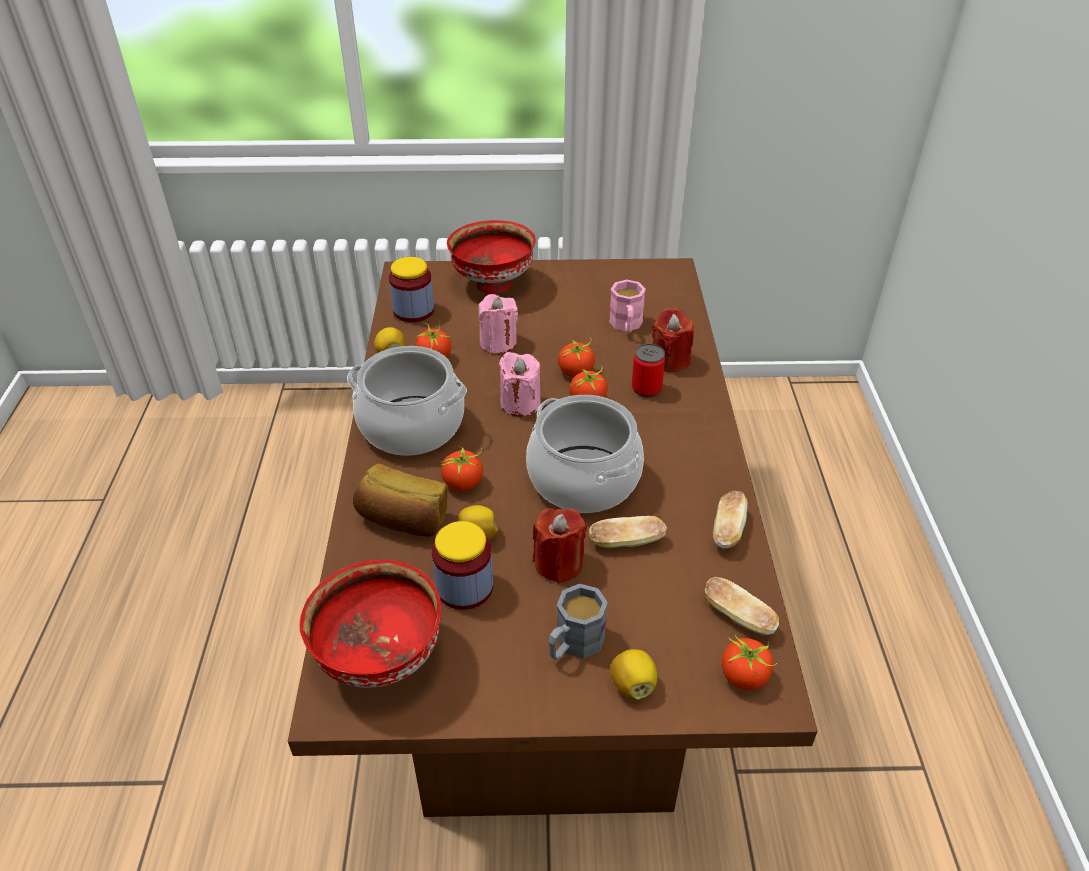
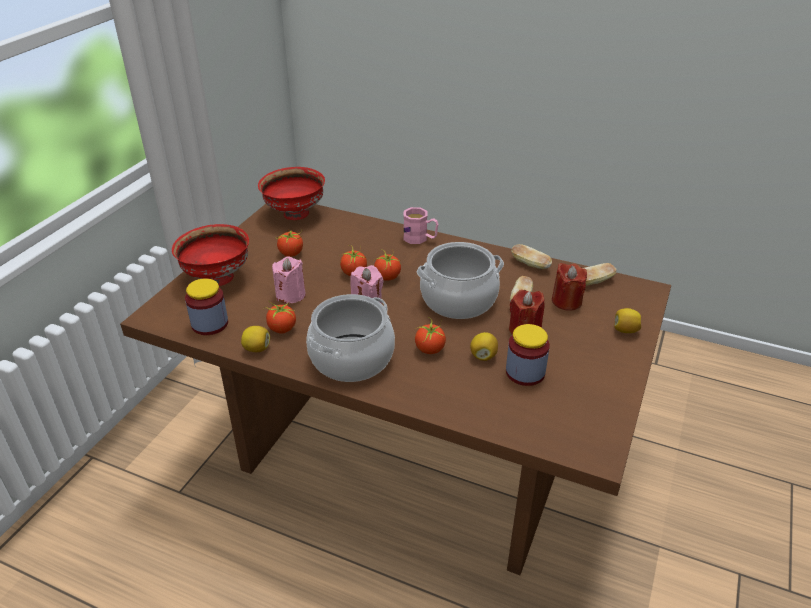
camera: 65 degrees left, 5 degrees down
red bowl [299,560,441,688] -> red bowl moved to [258,167,325,220]
bread [353,464,447,537] -> none
grey mug [549,584,608,660] -> none
pink mug [609,280,646,333] -> pink mug moved to [403,207,438,244]
can [632,344,665,397] -> none
red candle [652,308,694,372] -> red candle moved to [552,263,587,311]
tomato [722,635,777,690] -> tomato moved to [276,230,303,257]

